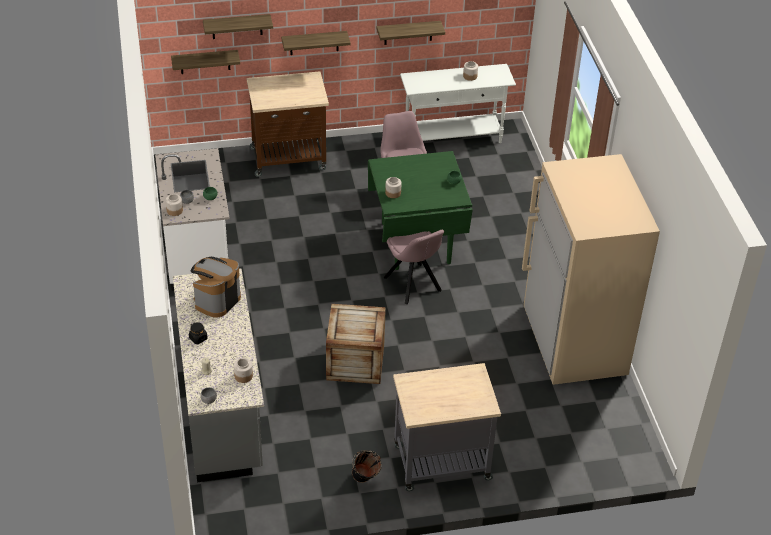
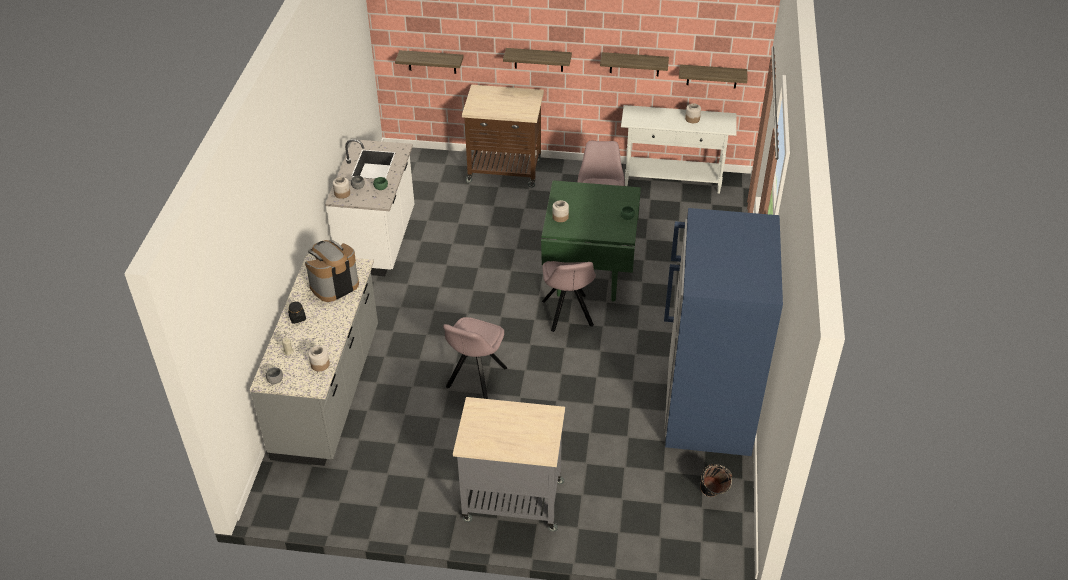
camera: 20 degrees right, 0 degrees up
shelf [203,14,273,39] -> shelf moved to [679,64,747,89]
crate [326,304,386,384] -> pink chair [443,317,507,399]
black bucket [352,450,382,483] -> black bucket moved to [700,464,733,497]
beige fridge [522,154,660,385] -> blue fridge [664,208,783,456]

